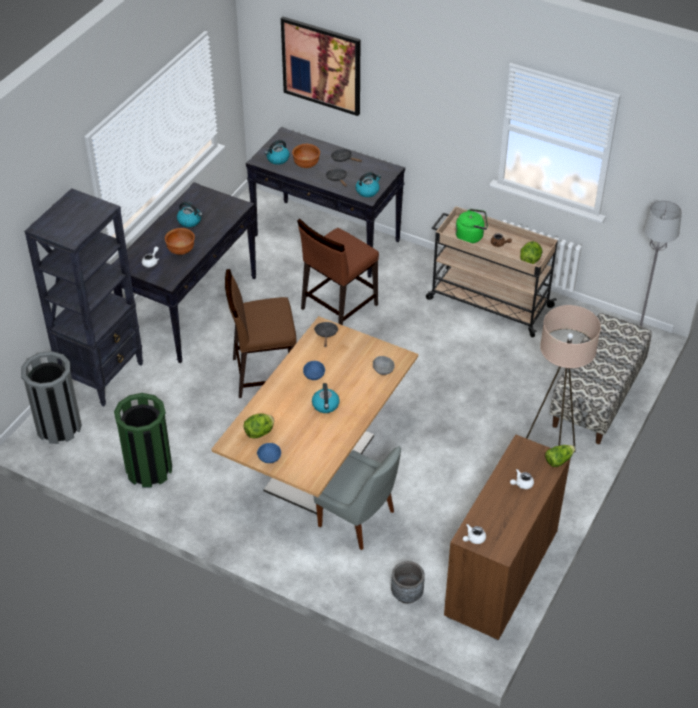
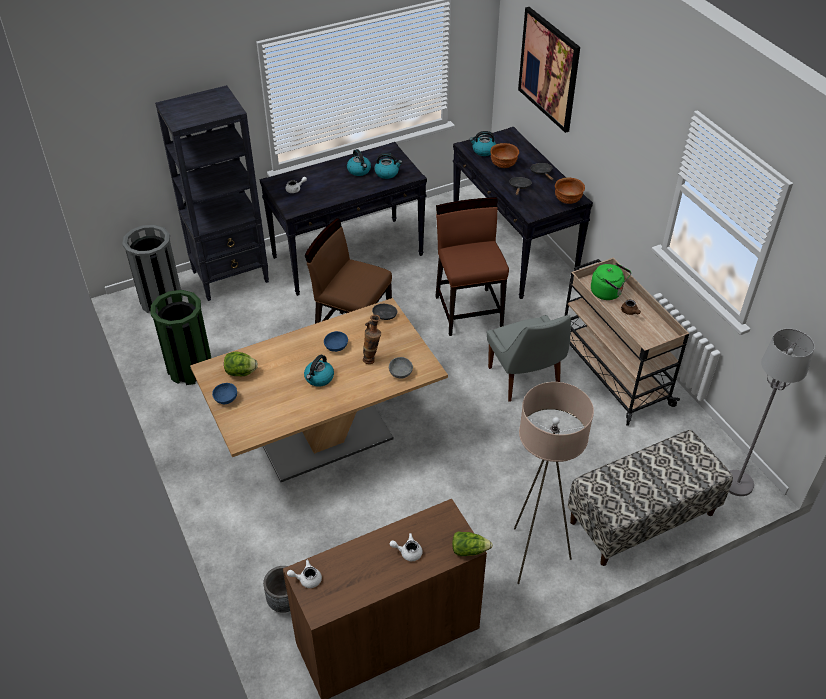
camera: 35 degrees right, 0 degrees up
brown bowl [165,228,195,255] -> brown bowl moved to [555,178,585,204]
brown chair [297,219,379,325] -> brown chair turned 90 degrees clockwise [435,197,509,336]
grey chair [314,446,401,550] -> grey chair moved to [487,315,571,401]
kettle [356,172,381,197] -> kettle moved to [375,153,402,179]
lettuce [520,241,542,264] -> none
none -> vase [363,315,381,364]

